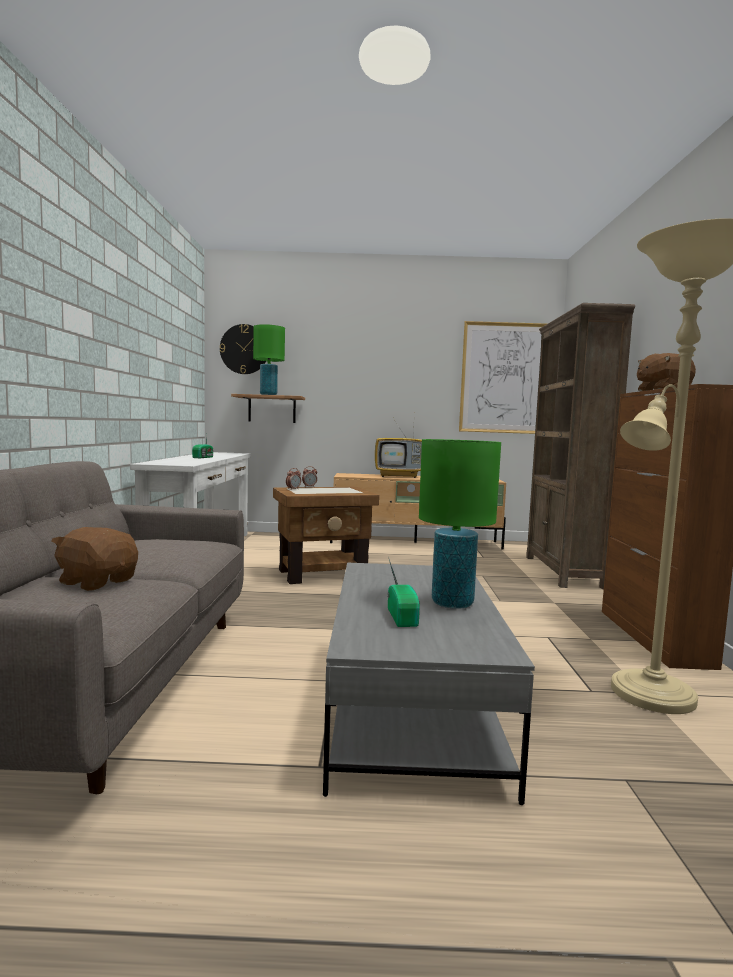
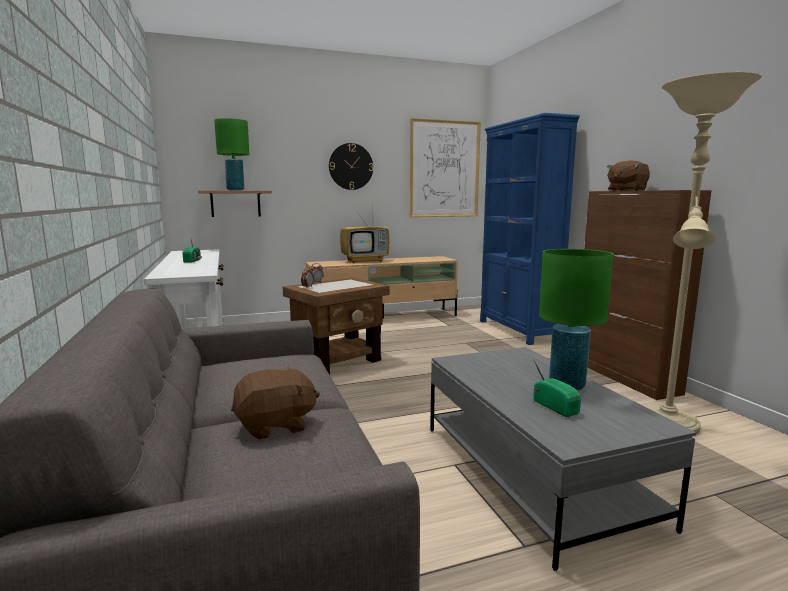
camera: 20 degrees left, 5 degrees up
brown plush toy [52,527,138,591] -> brown plush toy turned 150 degrees clockwise [231,366,320,440]
wall clock [220,324,266,374] -> wall clock moved to [329,143,373,190]
brown bookcase [526,303,635,589] -> blue bookcase [480,113,580,345]

